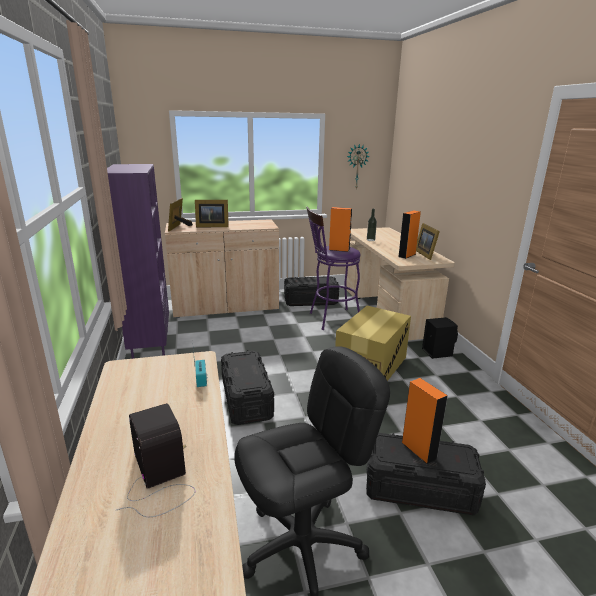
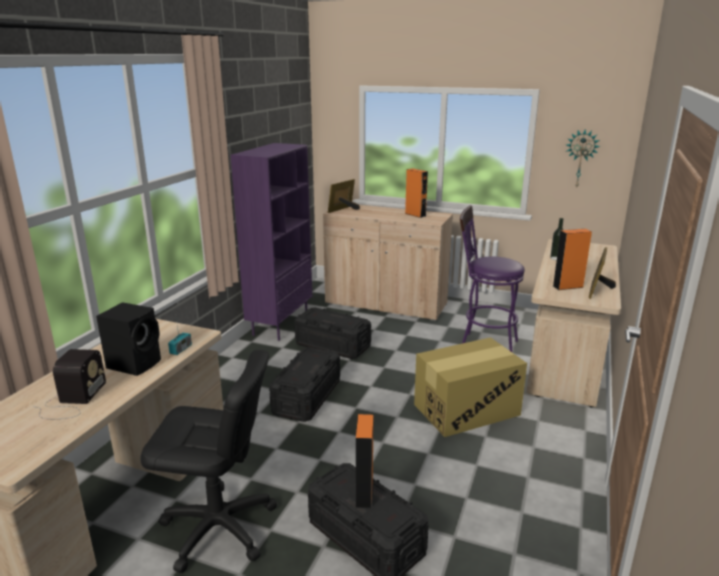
camera: 35 degrees right, 0 degrees up
picture frame [195,200,229,227] -> none
black storage box [284,276,339,306] -> black storage box moved to [294,307,371,359]
orange speaker [329,207,352,252] -> orange speaker moved to [405,168,428,218]
black speaker [422,317,458,359] -> black speaker moved to [96,302,161,376]

